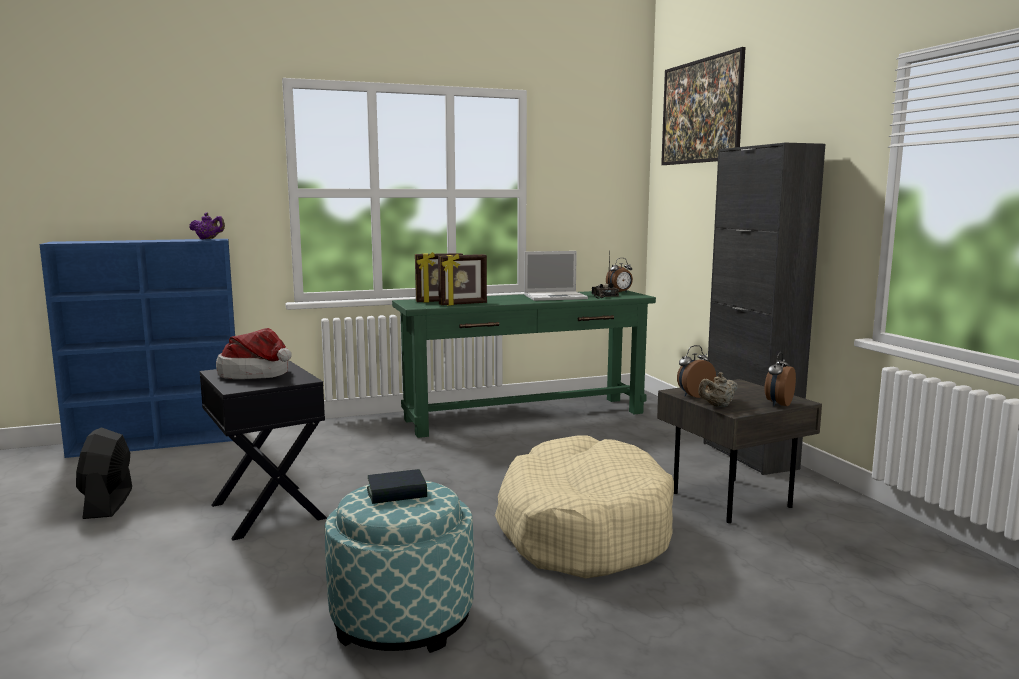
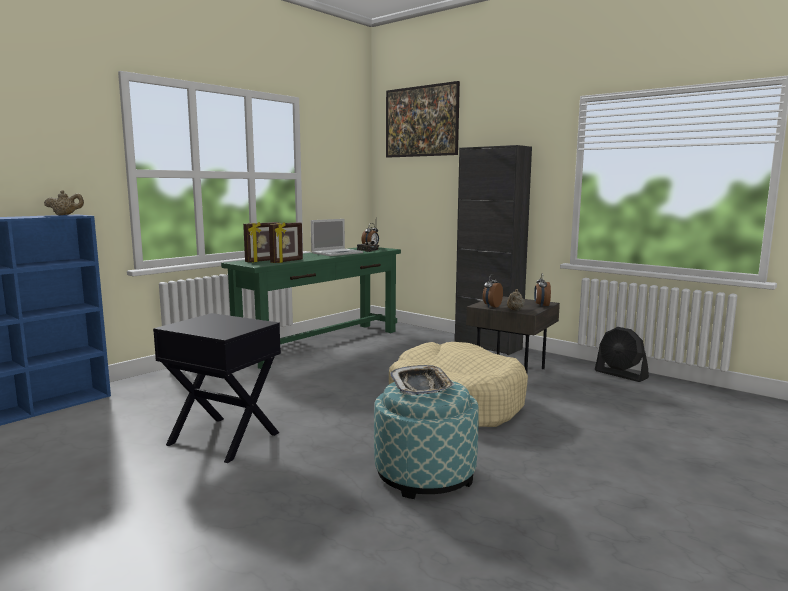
camera: 30 degrees left, 0 degrees up
black fan [76,427,132,519] -> black fan moved to [595,327,649,382]
purple teapot [189,212,225,239] -> beige teapot [44,190,84,215]
hat [216,328,292,379] -> none
book [367,469,427,504] -> tray [390,365,455,395]

